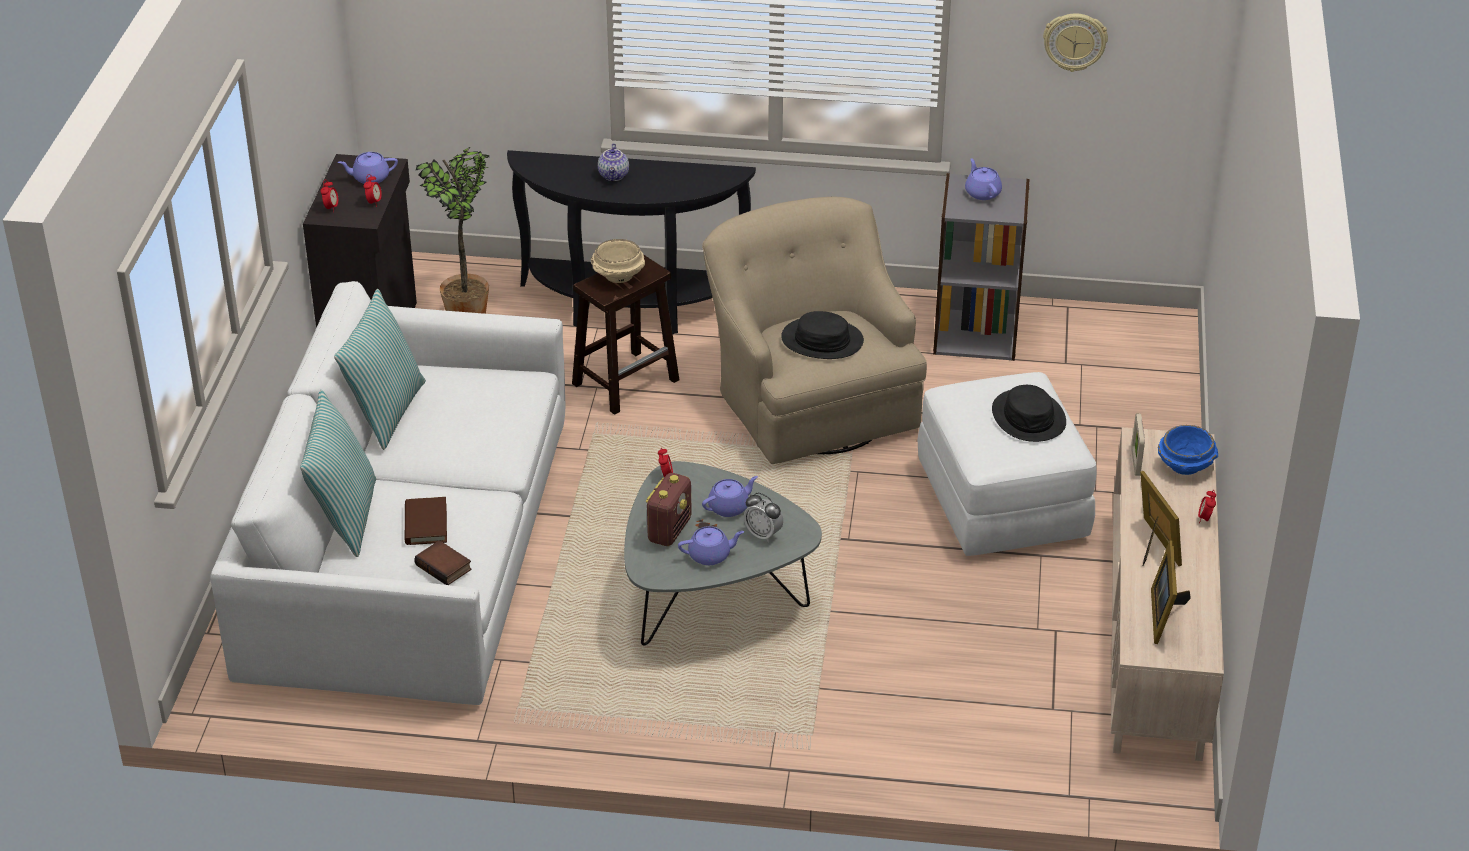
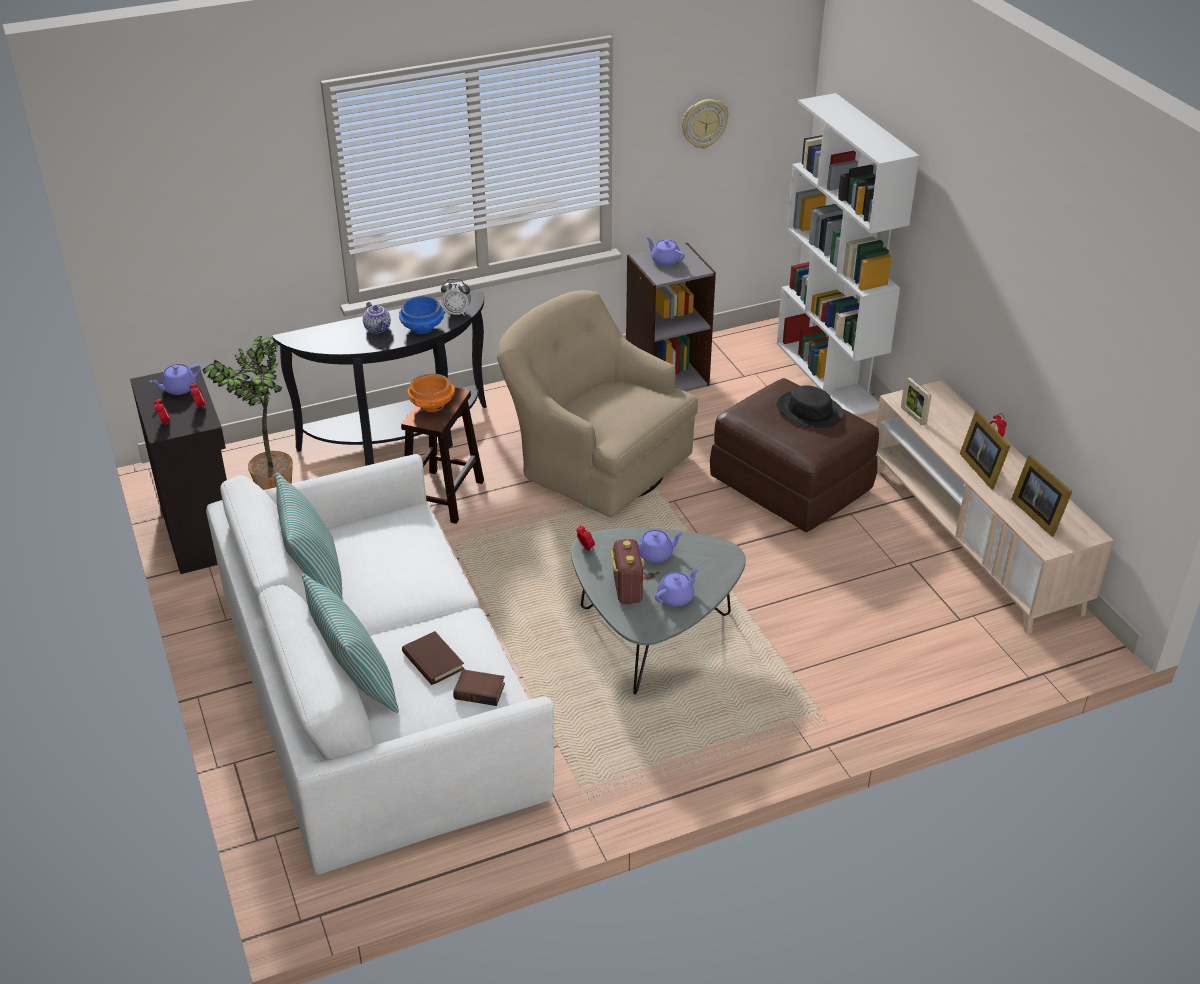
camera: 30 degrees left, 0 degrees up
beige bowl [591,239,645,283] -> orange bowl [407,374,455,412]
purple teapot [702,476,758,517] -> purple teapot turned 45 degrees clockwise [638,530,684,563]
alarm clock [744,492,783,543] -> alarm clock moved to [441,279,471,316]
black hat [781,311,864,359] -> none
white ottoman [918,372,1097,556] -> brown ottoman [710,378,879,532]
picture frame [1140,471,1182,566] -> picture frame turned 150 degrees counterclockwise [960,410,1010,490]
blue bowl [1158,425,1218,475] -> blue bowl moved to [399,296,445,334]
none -> white bookcase [777,93,919,416]

